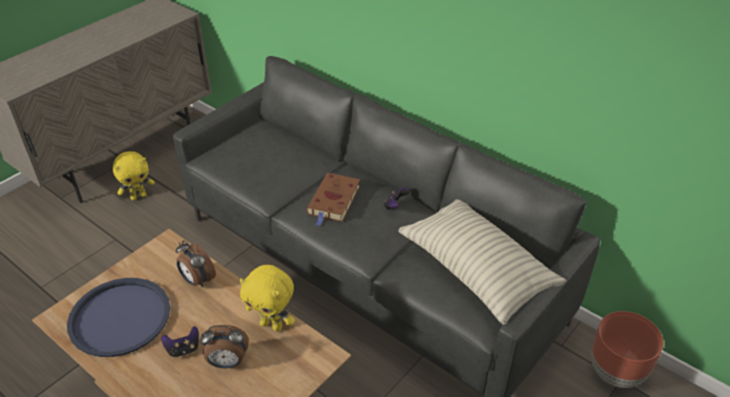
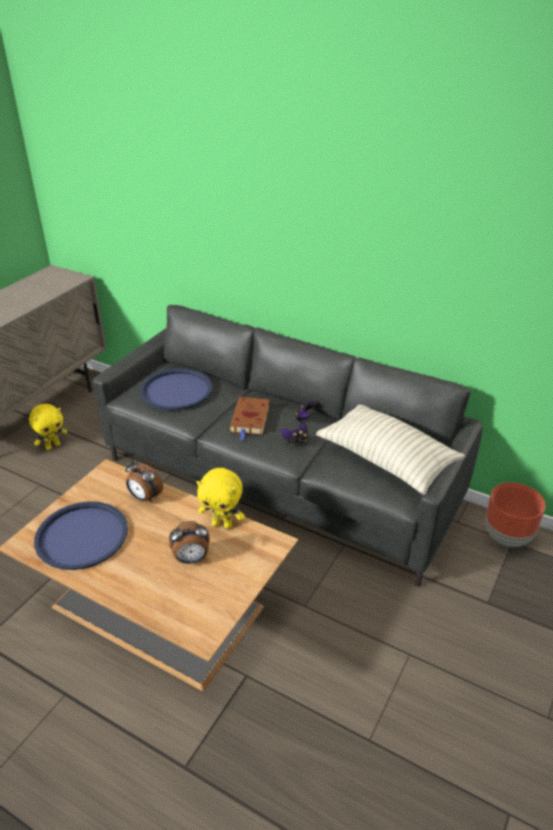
camera: 10 degrees left, 5 degrees down
game controller [161,326,199,358] -> game controller moved to [281,422,308,445]
none -> blue tray [140,368,213,410]

